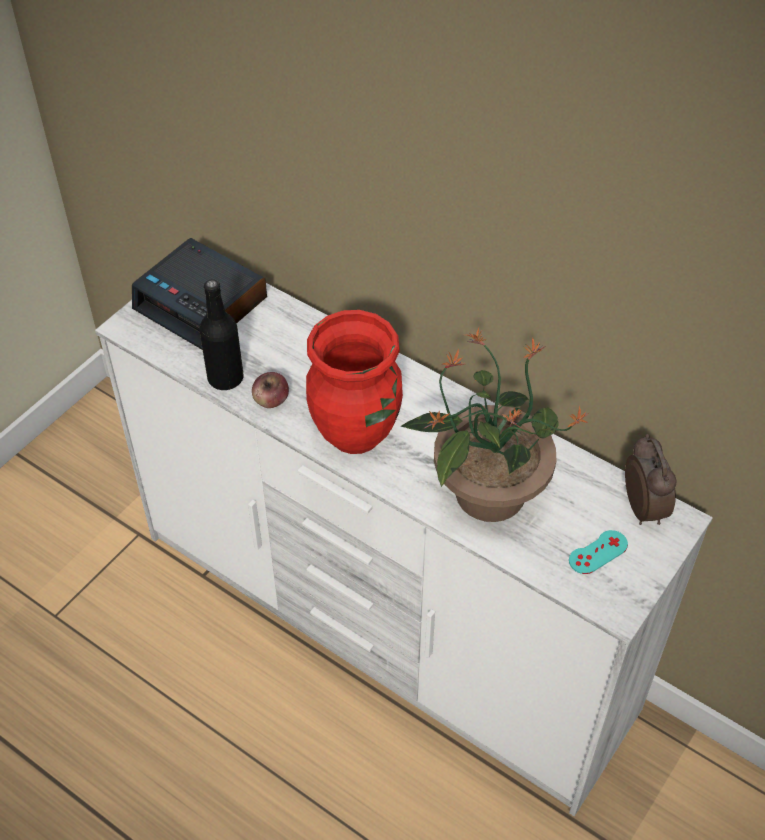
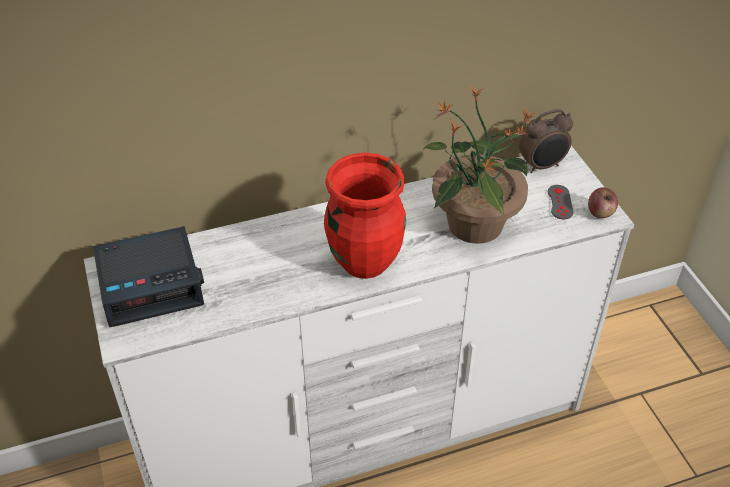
camera: 55 degrees left, 5 degrees down
black bottle [199,279,244,390] -> none
apple [252,372,289,408] -> apple moved to [588,187,618,218]
turquoise game controller [569,530,628,574] -> grey game controller [548,185,573,220]
alarm clock [625,434,676,525] -> alarm clock turned 135 degrees clockwise [519,109,573,173]

